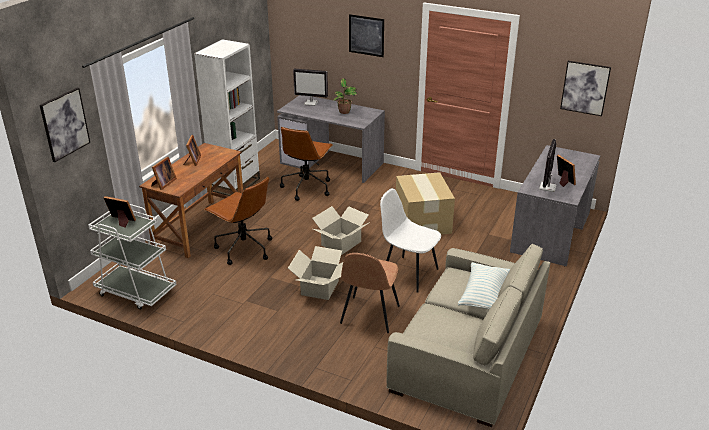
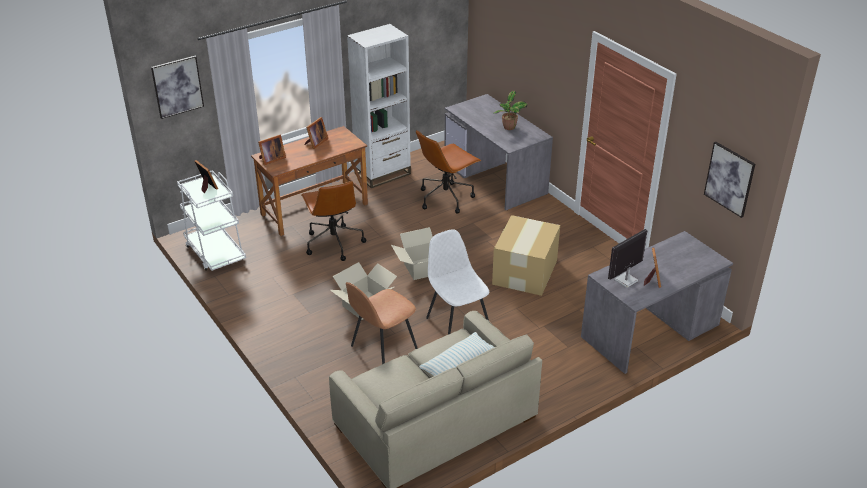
camera: 30 degrees right, 5 degrees up
monitor [293,69,328,106] -> none
picture [349,14,384,57] -> none

